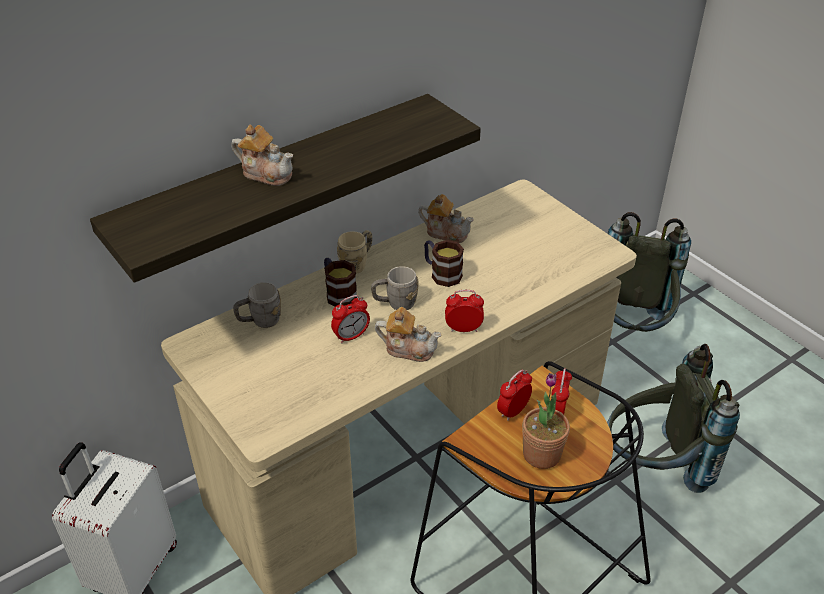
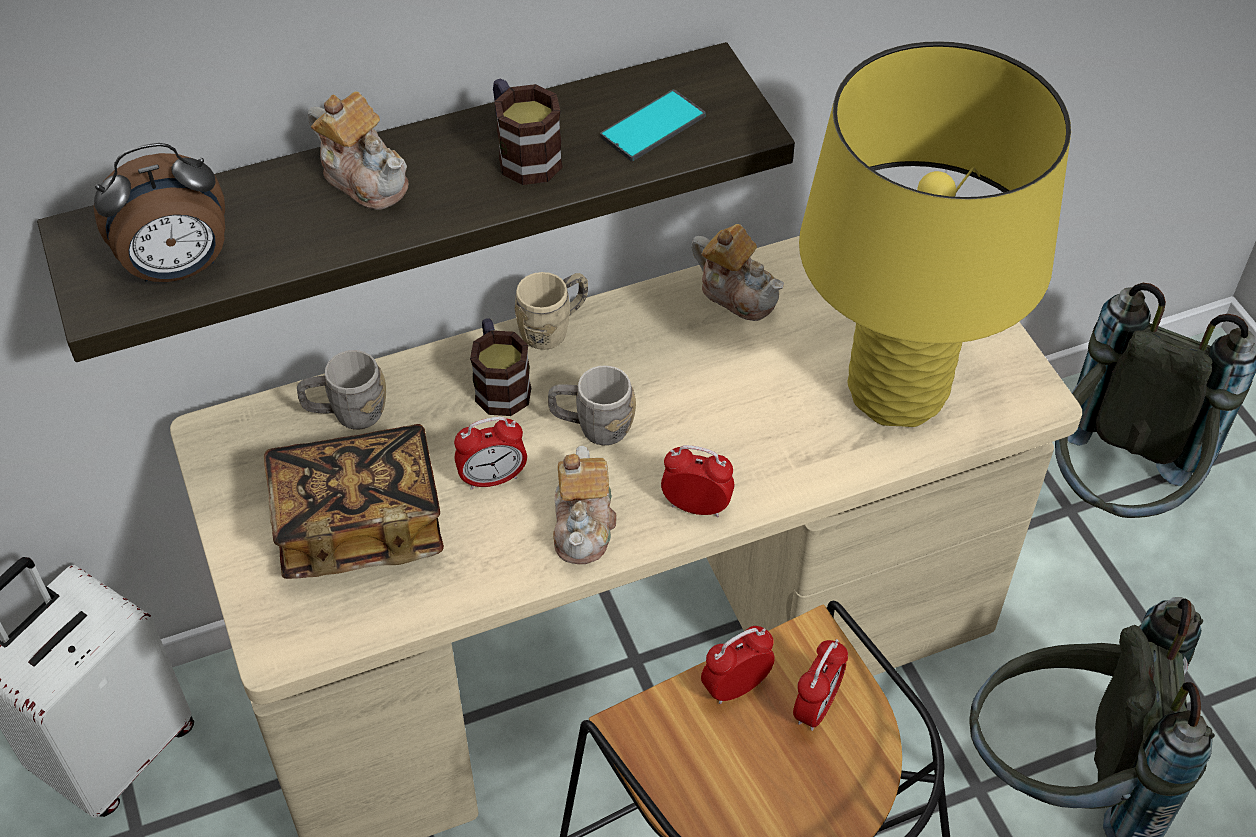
camera: 15 degrees right, 10 degrees up
teapot [375,307,441,362] -> teapot turned 60 degrees clockwise [553,446,616,564]
mug [424,240,464,287] -> mug moved to [493,79,563,185]
potted plant [522,373,570,469] -> none
none -> alarm clock [93,143,225,282]
none -> book [263,424,444,579]
none -> phone [600,89,706,161]
none -> yellow table lamp [799,41,1071,427]

